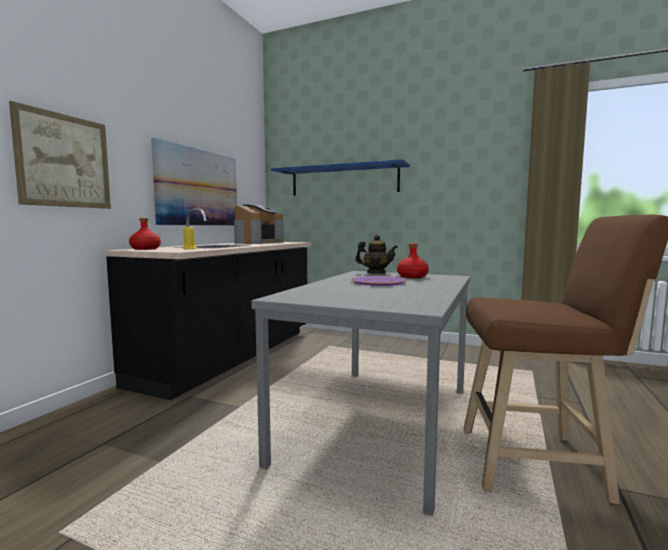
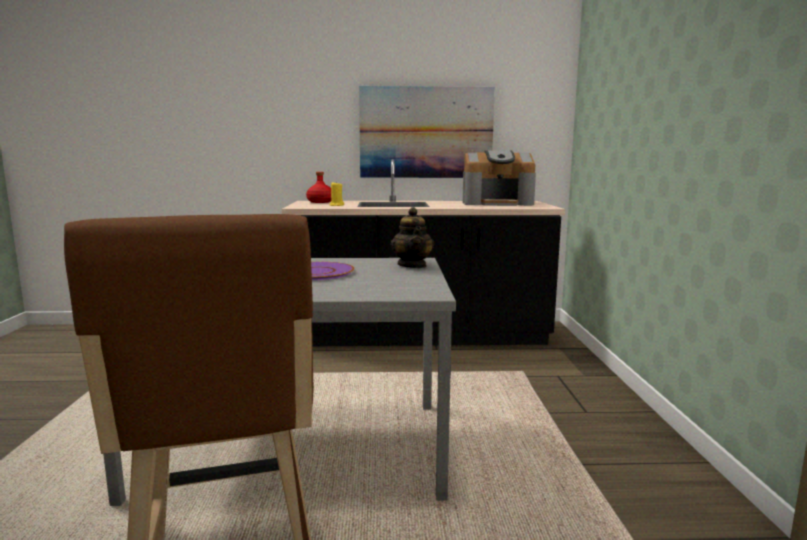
camera: 65 degrees right, 5 degrees up
picture [9,101,111,209] -> none
blue shelf [271,159,410,196] -> none
red bottle [397,243,429,278] -> none

